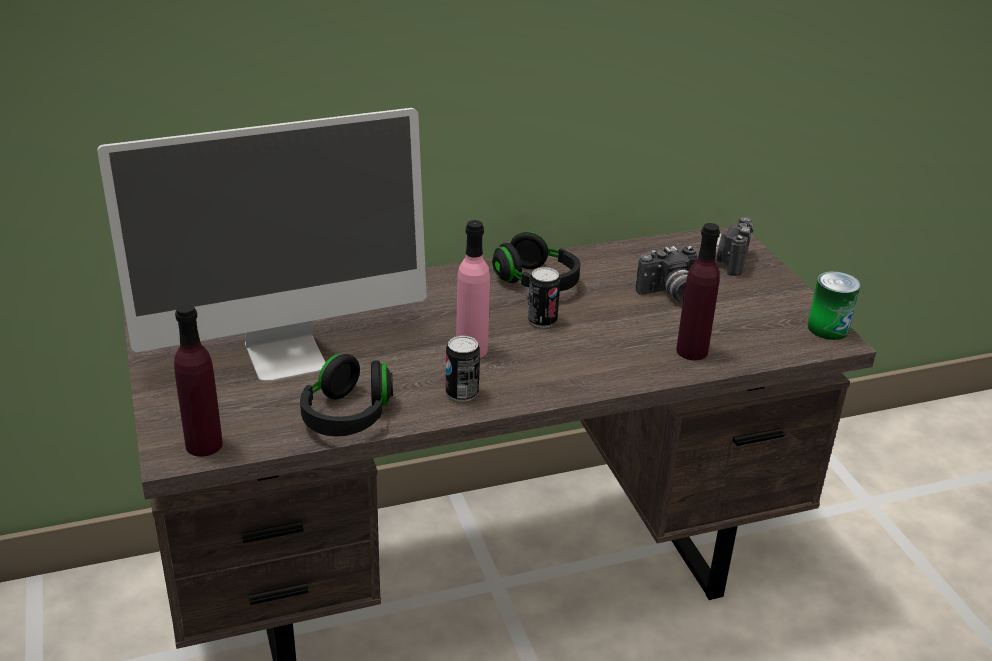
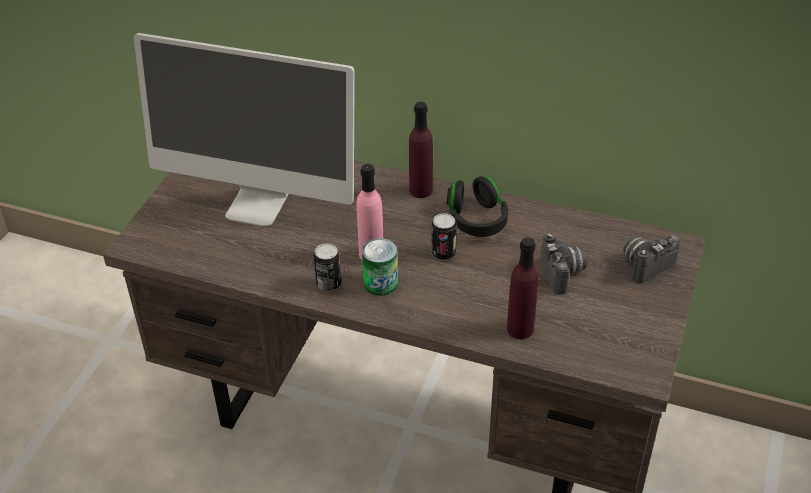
camera: 40 degrees right, 10 degrees up
purple bottle [174,303,223,457] -> purple bottle moved to [409,102,433,198]
black headphones [300,354,393,437] -> none
camera [636,245,698,302] -> camera turned 120 degrees counterclockwise [540,233,587,295]
can [808,271,860,340] -> can moved to [362,238,398,296]

